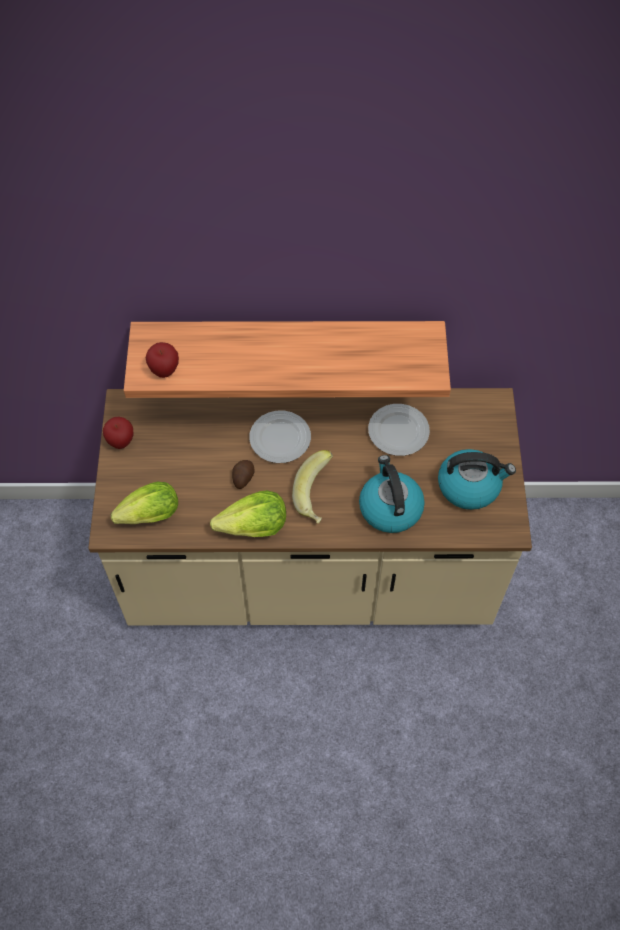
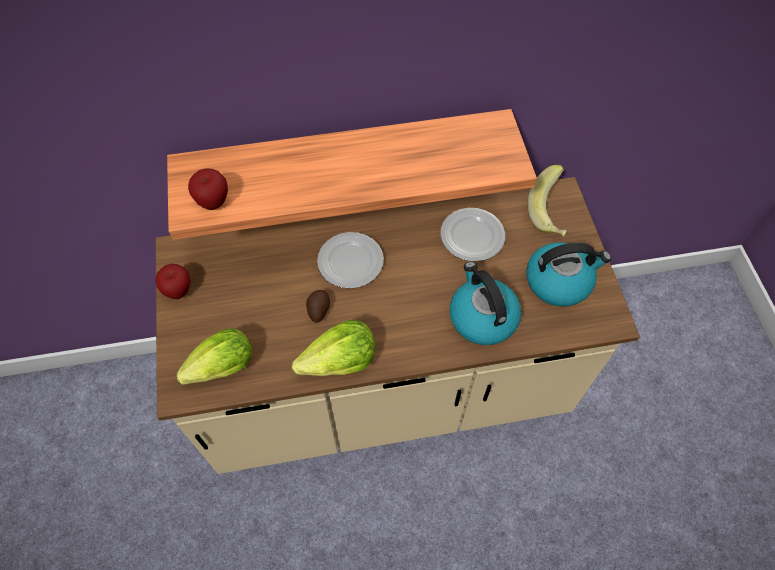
camera: 10 degrees left, 0 degrees up
banana [292,450,333,524] -> banana moved to [528,165,567,237]

